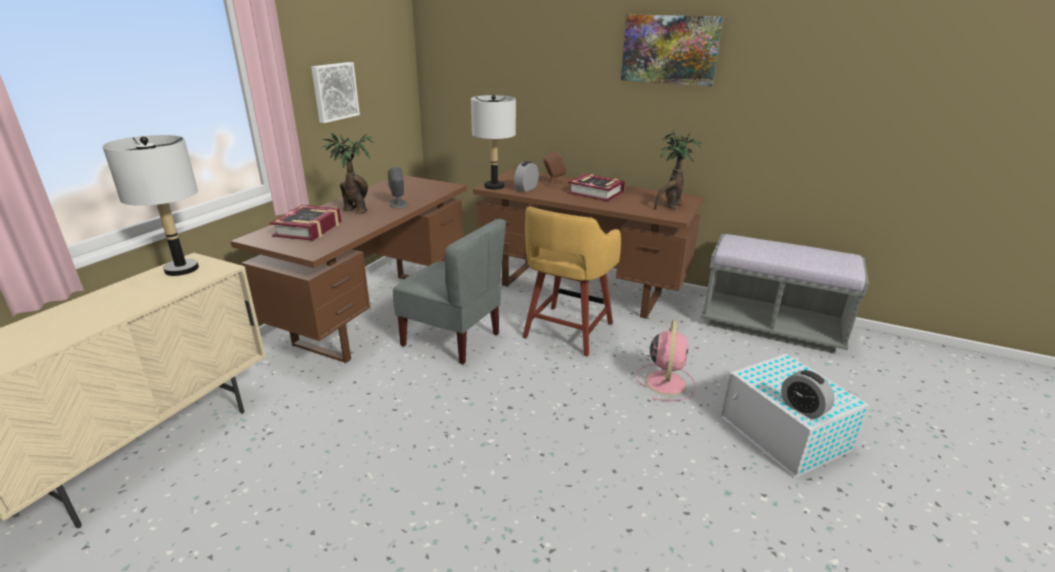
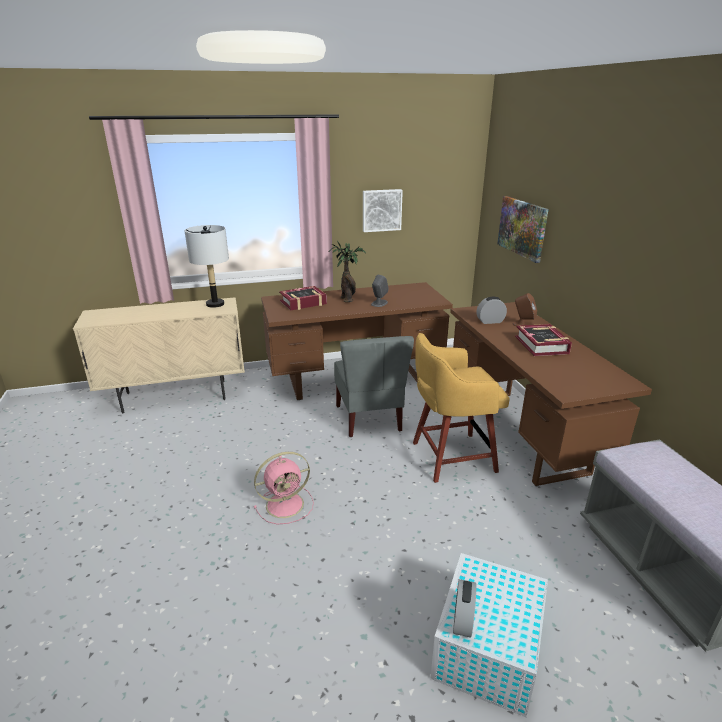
camera: 50 degrees right, 0 degrees up
grey table lamp [471,95,516,190] -> none
picture [621,14,723,86] -> picture moved to [497,196,549,263]
pink fan [636,320,695,401] -> pink fan moved to [254,452,314,525]
potted plant [654,130,702,209] -> none

